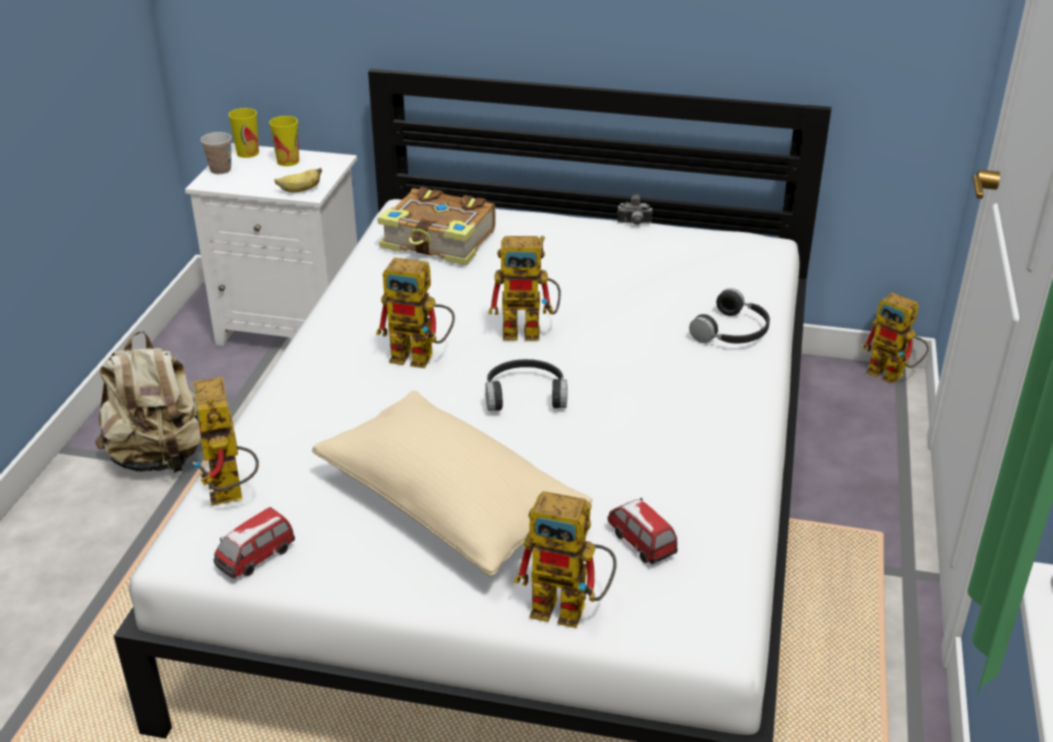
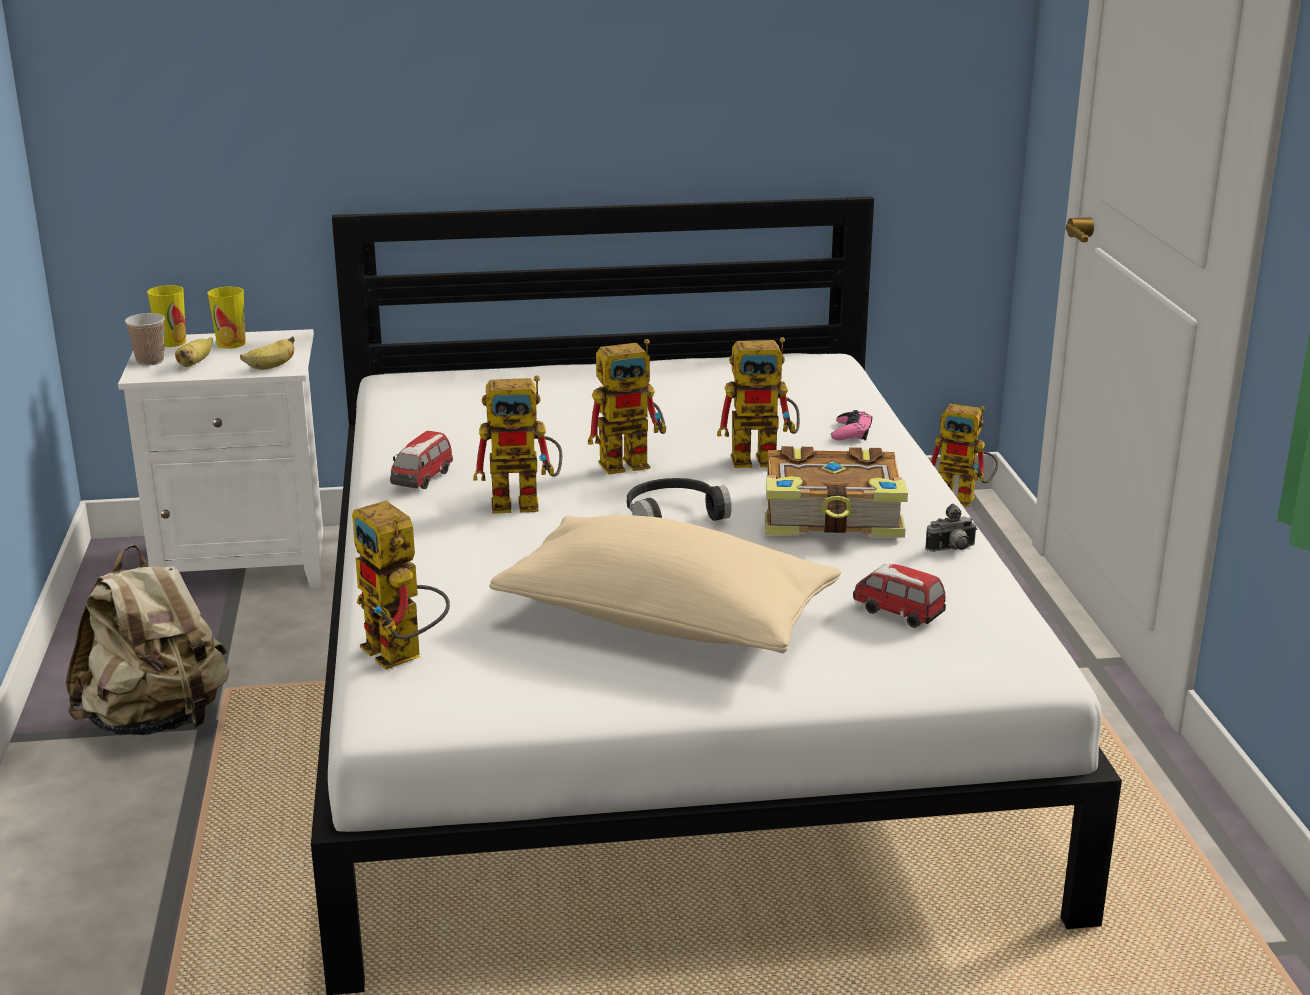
camera: 20 degrees left, 10 degrees down
toy car [213,507,295,578] -> toy car moved to [390,431,453,489]
book [377,187,495,265] -> book moved to [765,446,908,538]
toy robot [514,491,617,628] -> toy robot moved to [717,337,800,468]
camera [617,194,653,225] -> camera moved to [925,504,977,552]
black headphones [689,288,770,343] -> pink game controller [831,410,872,440]
none -> banana [175,337,213,367]

